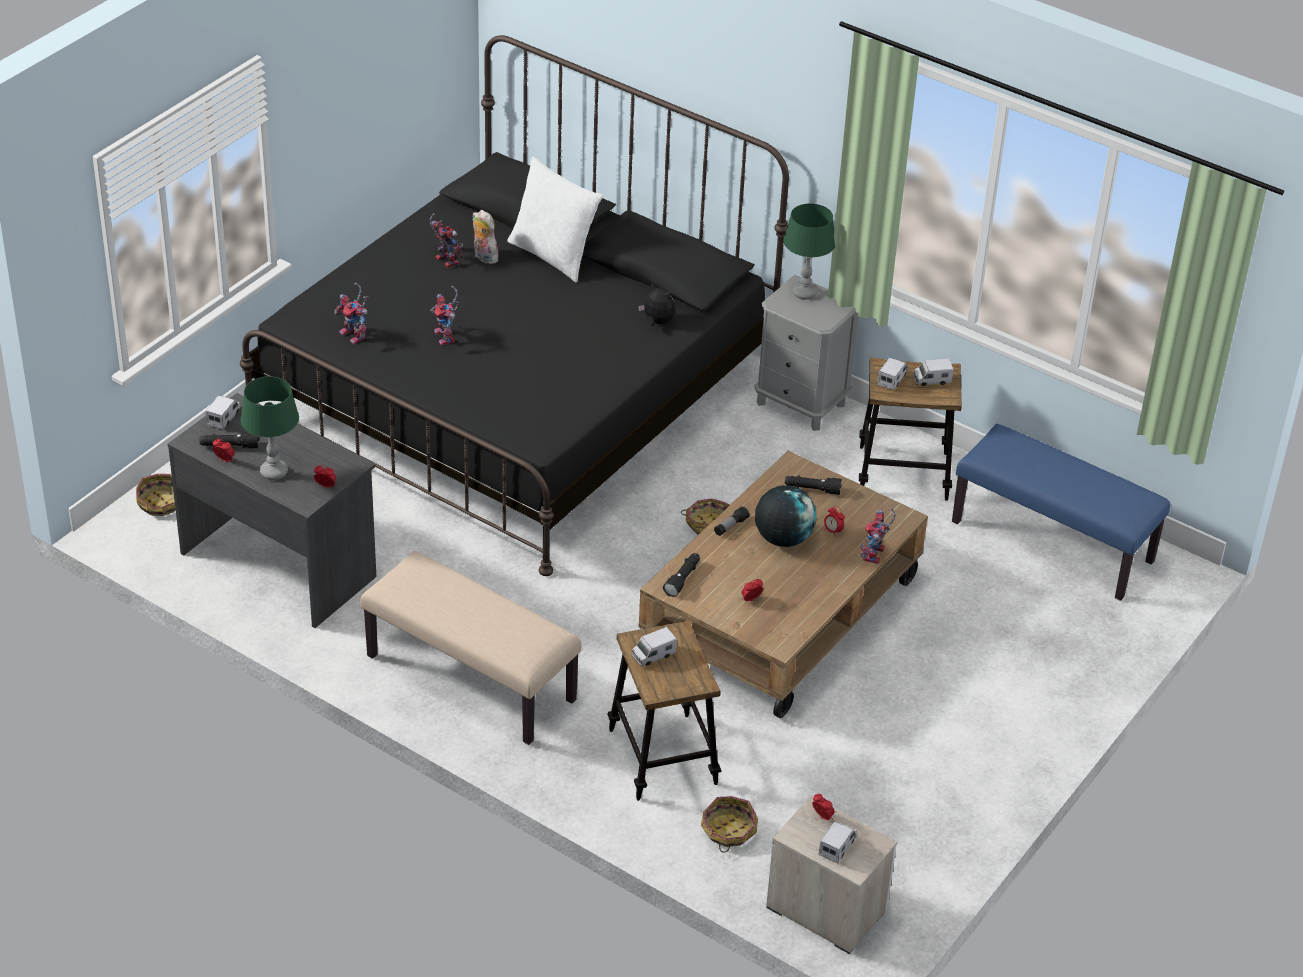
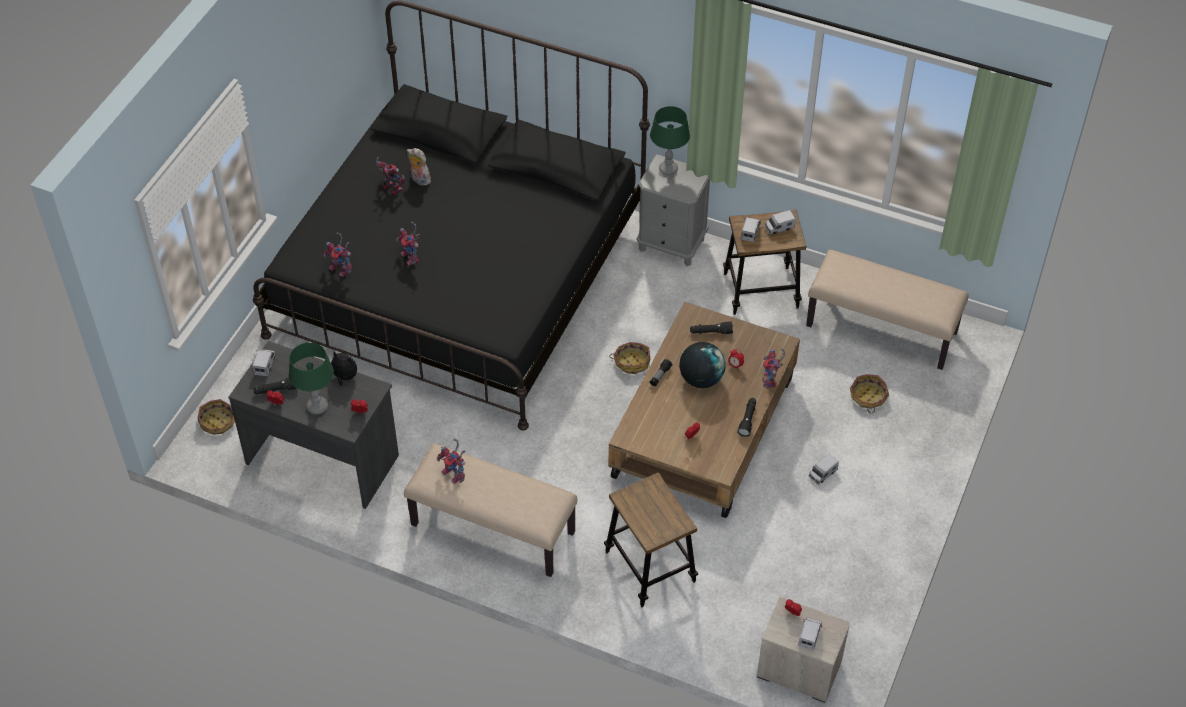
camera: 10 degrees left, 10 degrees up
white pillow [507,157,603,283] -> none
toy truck [632,627,677,666] -> toy truck moved to [809,454,839,485]
plush toy [638,282,675,327] -> plush toy moved to [331,350,357,386]
black flashlight [663,553,700,597] -> black flashlight moved to [738,398,756,437]
basket [701,796,758,853] -> basket moved to [850,374,889,413]
blue bench [952,424,1170,601] -> beige bench [806,250,969,370]
none -> toy robot [437,439,465,484]

